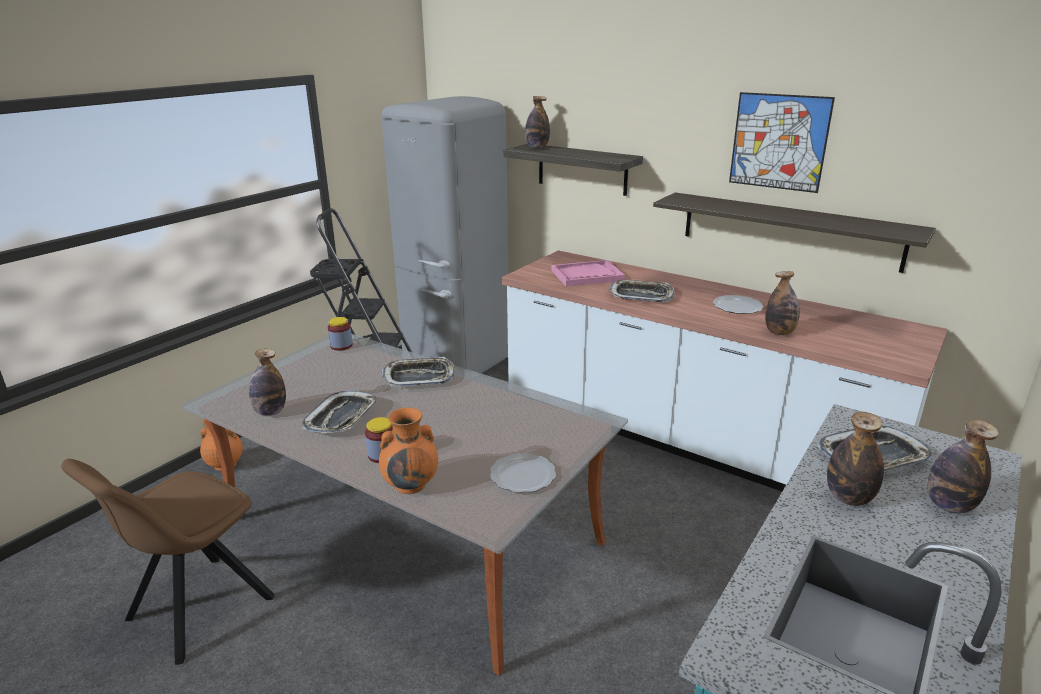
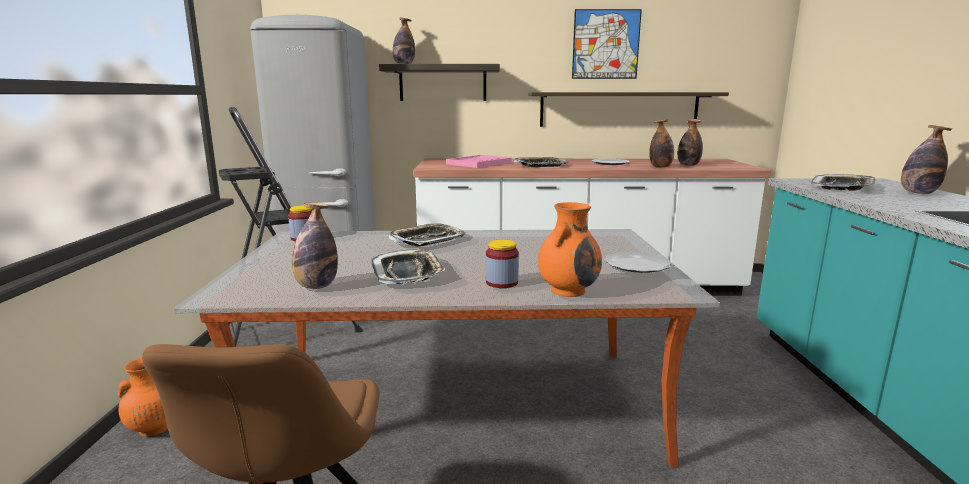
camera: 35 degrees left, 10 degrees down
bottle [827,412,884,506] -> bottle moved to [678,119,703,166]

